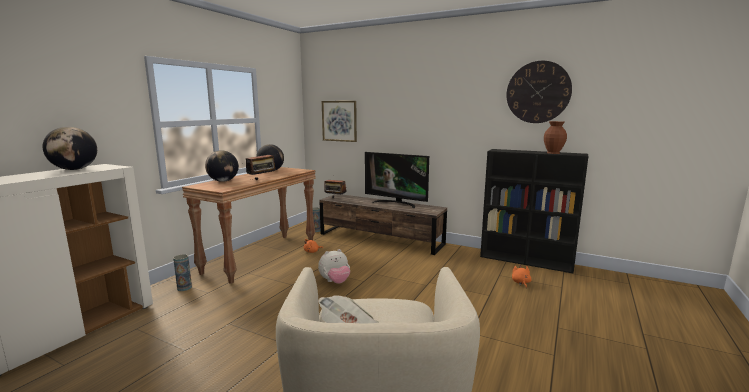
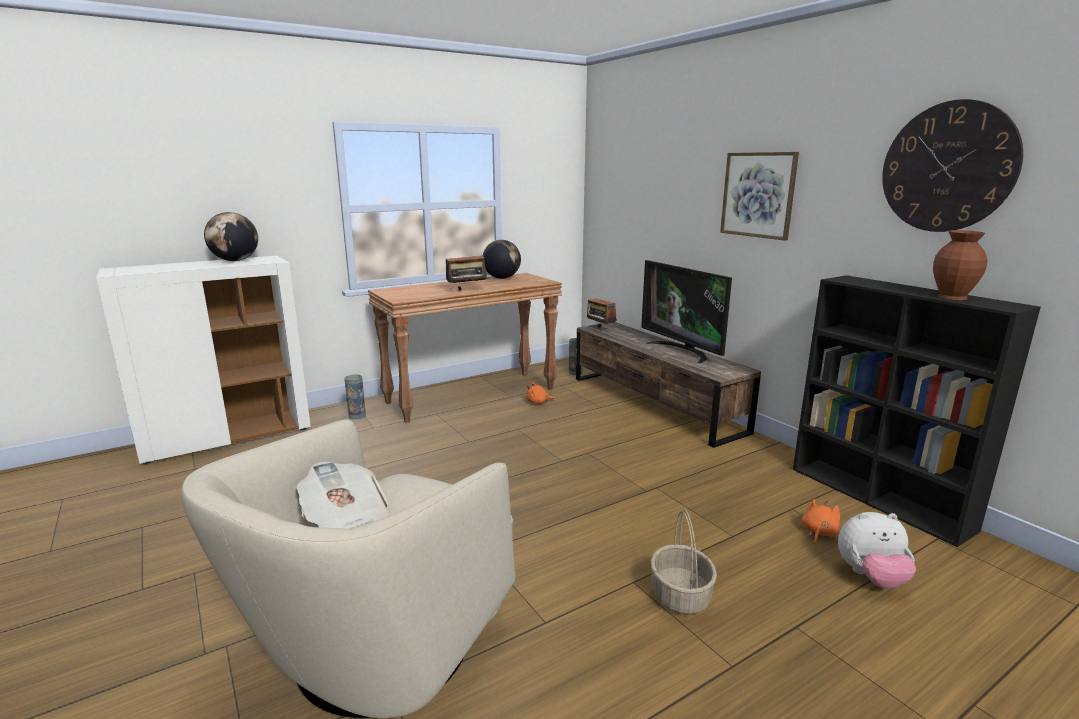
camera: 30 degrees right, 5 degrees up
globe [205,150,239,182] -> none
plush toy [318,249,350,284] -> plush toy moved to [838,512,916,589]
picture [322,101,357,142] -> picture moved to [720,152,799,241]
none -> basket [651,510,717,615]

